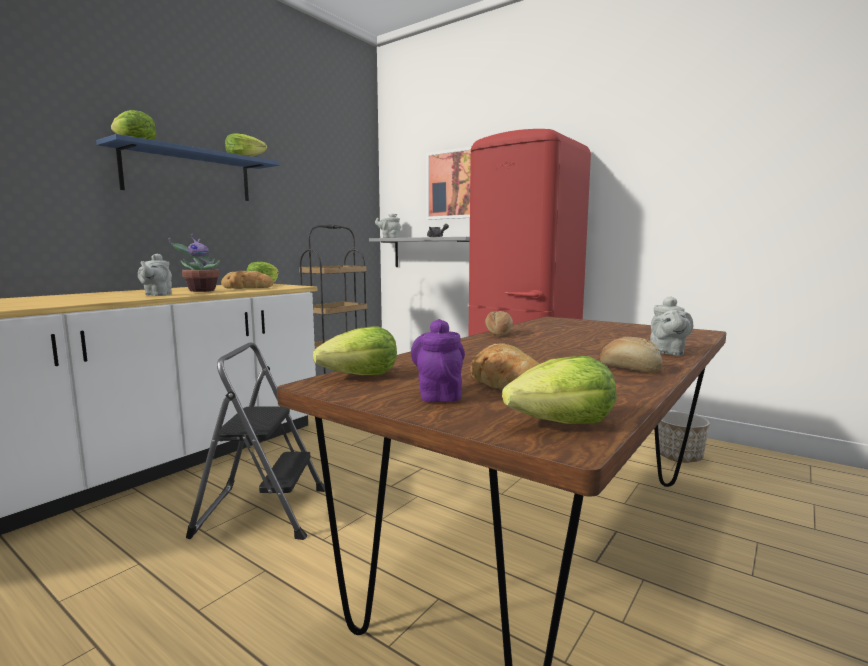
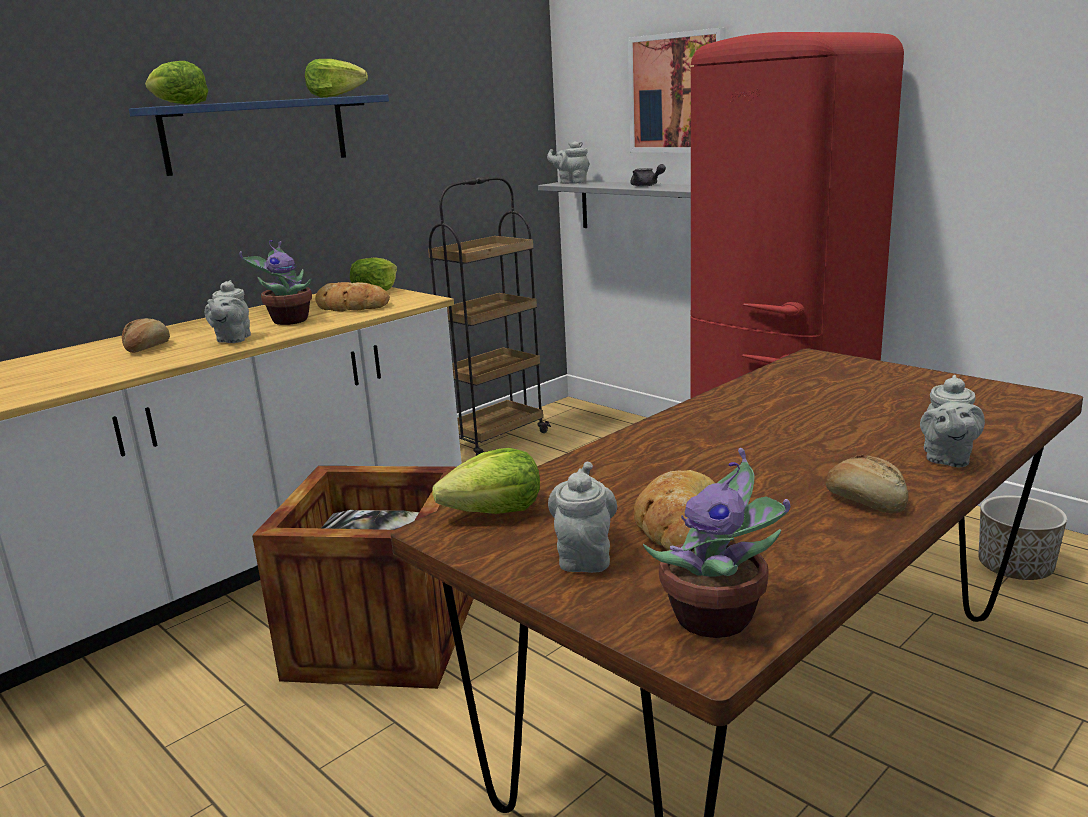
camera: 10 degrees right, 10 degrees up
black step ladder [186,343,325,540] -> crate [252,466,474,689]
purple teapot [411,319,465,402] -> grey teapot [548,462,617,573]
bread [485,311,513,335] -> bread moved to [122,318,170,353]
lettuce [502,356,617,424] -> potted plant [643,448,790,638]

